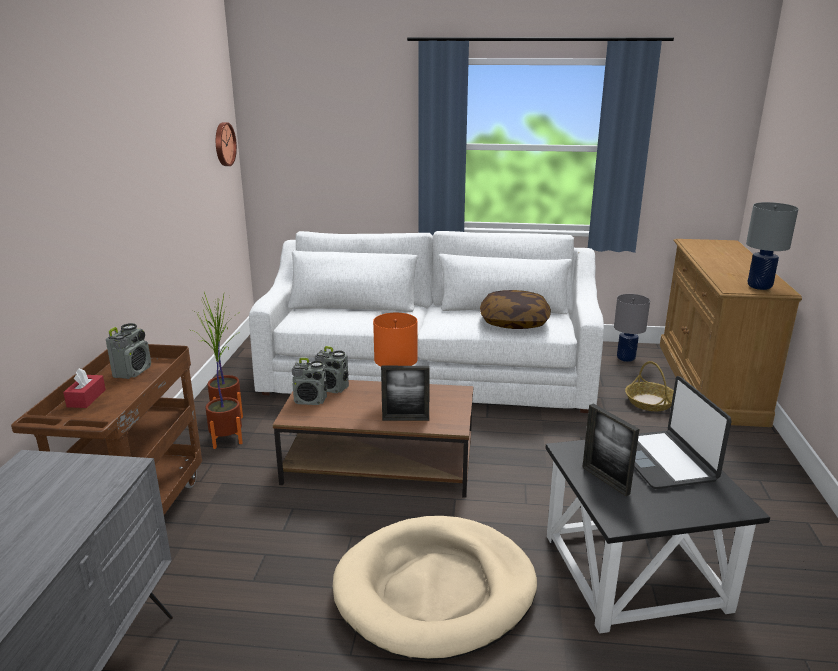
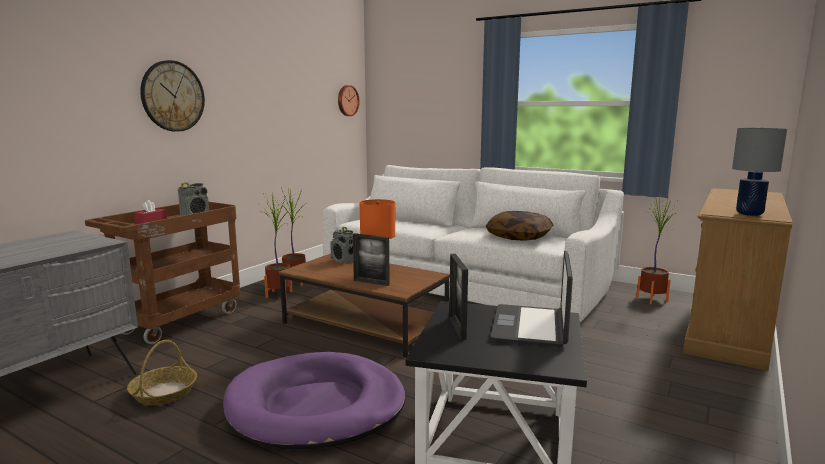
camera: 25 degrees right, 10 degrees down
radio [292,358,327,405] -> none
beige dog bed [333,516,537,661] -> purple dog bed [223,352,406,449]
grey table lamp [614,294,650,362] -> potted plant [636,196,676,304]
basket [625,361,674,411] -> basket moved to [127,340,197,405]
none -> wall clock [140,60,205,132]

